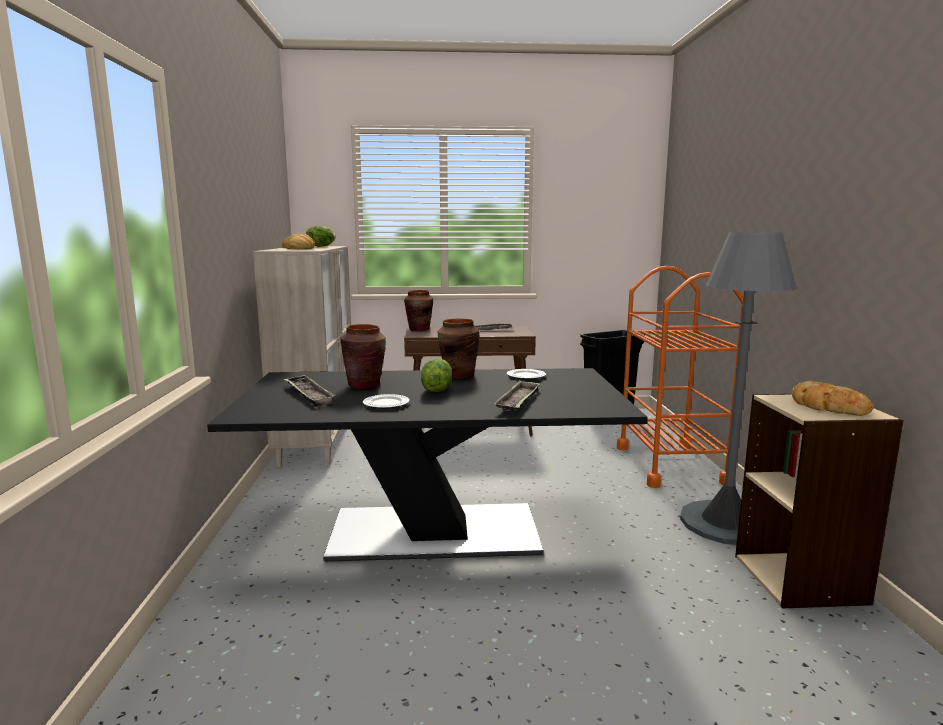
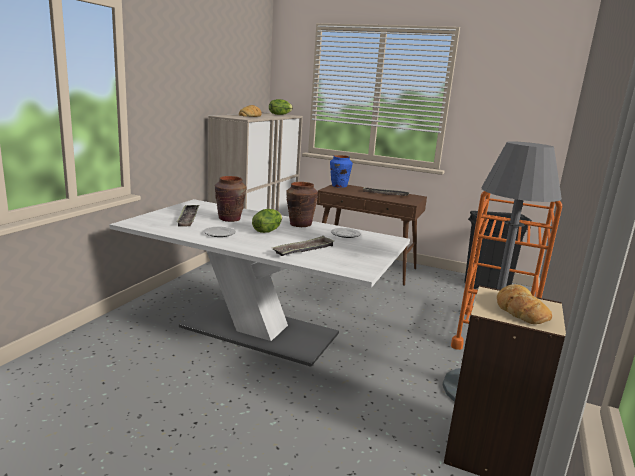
camera: 25 degrees right, 5 degrees up
black dining table [207,368,648,562] -> white dining table [109,199,410,367]
brown vase [404,290,433,331] -> blue vase [330,155,353,188]

